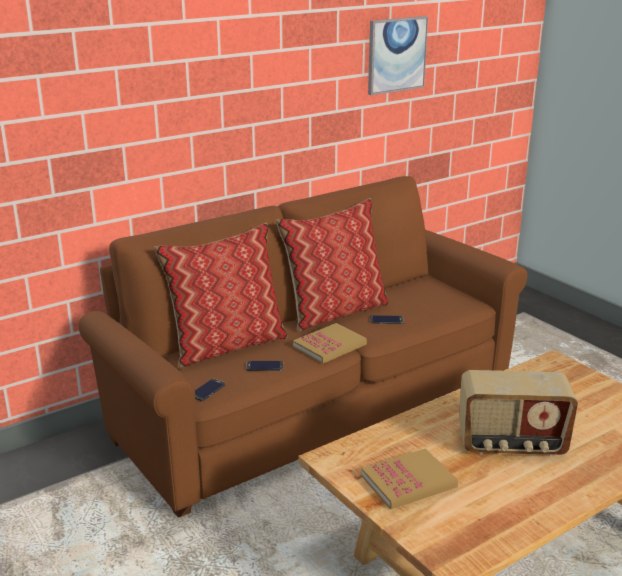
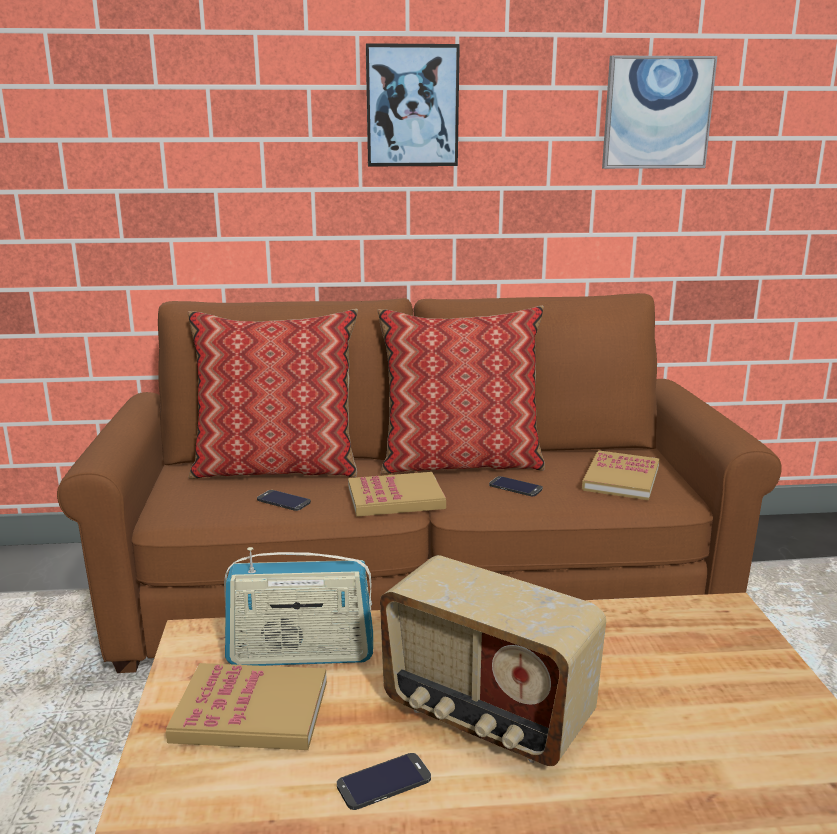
camera: 30 degrees right, 5 degrees down
phone [195,379,226,401] -> phone moved to [337,753,431,810]
none -> radio [224,547,373,666]
none -> picture [366,43,460,166]
none -> book [582,451,660,500]

